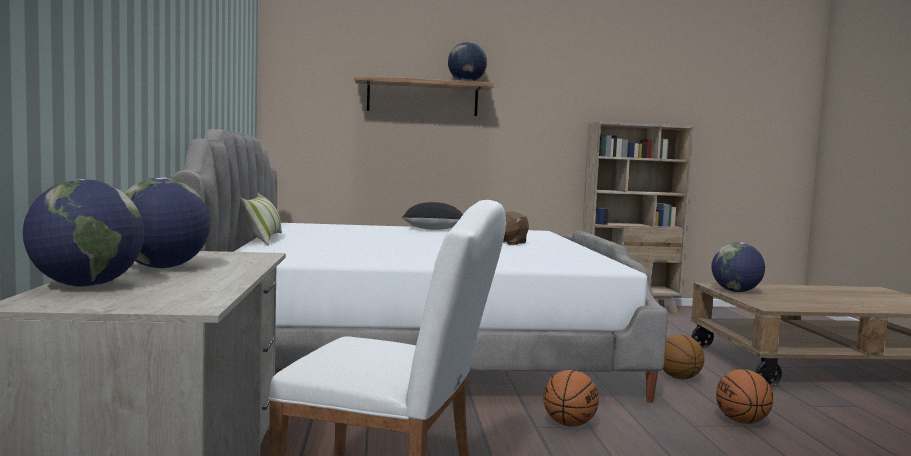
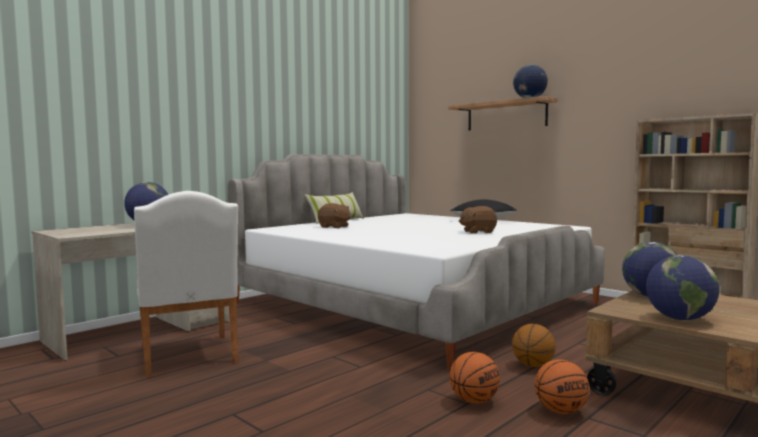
camera: 50 degrees right, 0 degrees up
globe [23,179,144,287] -> globe moved to [646,255,719,320]
basketball [543,370,599,427] -> basketball moved to [535,360,589,414]
none -> brown plush toy [318,203,351,228]

